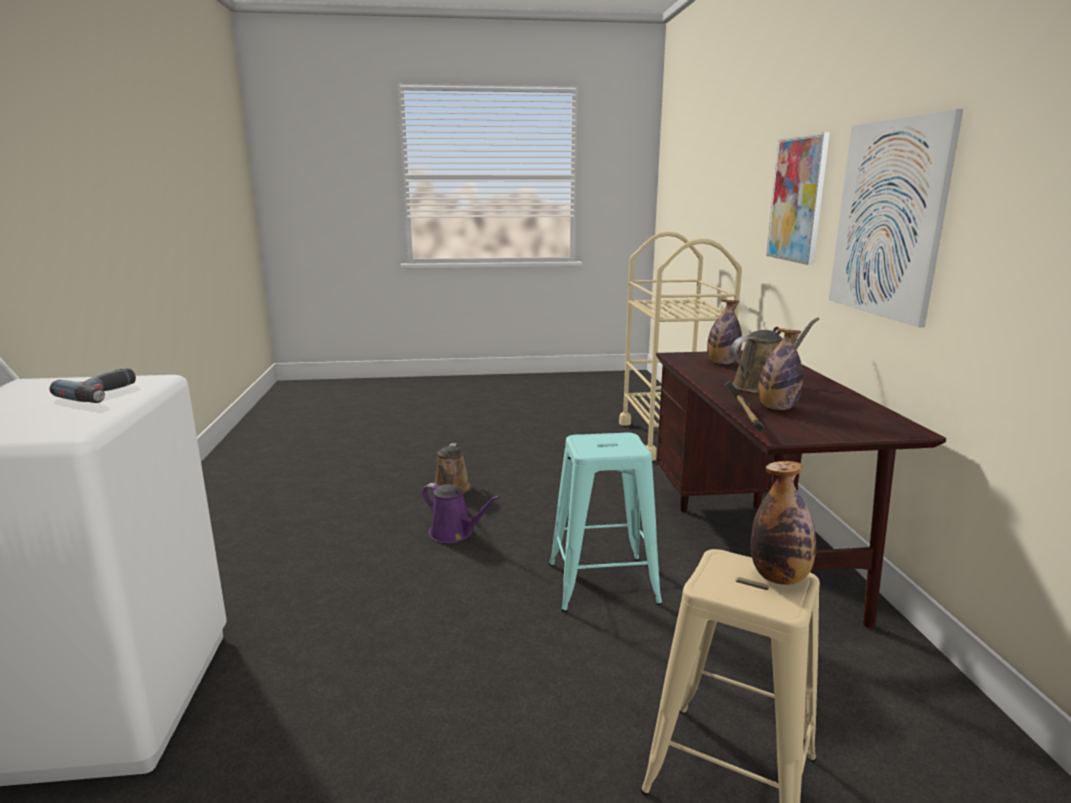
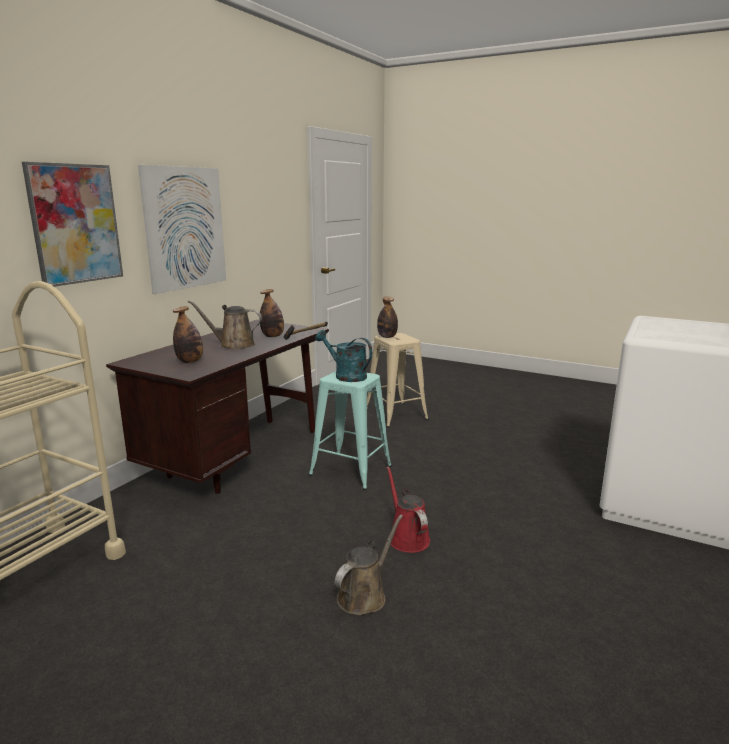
camera: 145 degrees left, 0 degrees up
power drill [50,368,136,403] -> none
purple watering can [422,483,500,543] -> red watering can [387,467,430,553]
none -> turquoise watering can [315,330,372,382]

